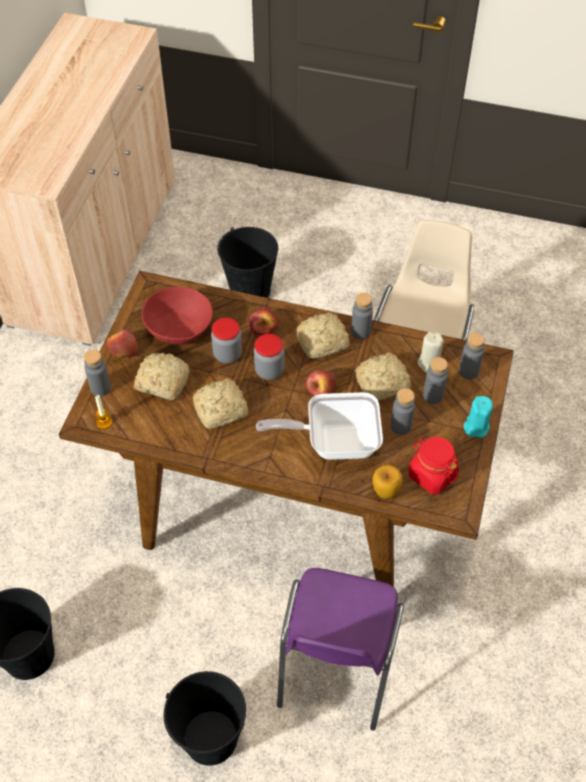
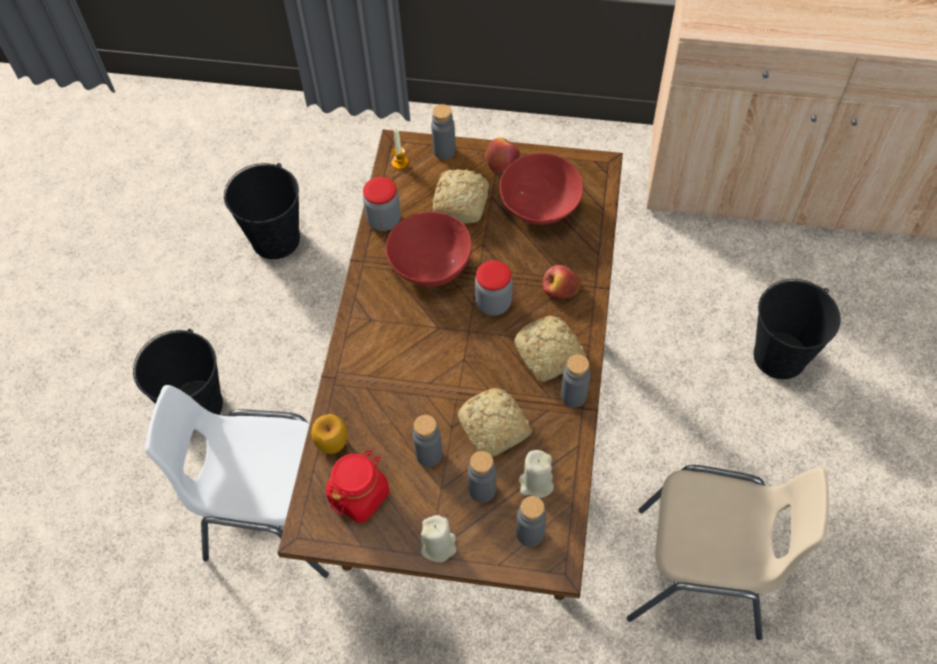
camera: 85 degrees right, 5 degrees up
bread [192,379,248,429] -> red bowl [386,212,472,287]
jar [211,318,242,364] -> jar moved to [363,177,401,231]
frying pan [256,392,383,460] -> none
purple chair [277,568,404,731] -> white chair [145,385,329,578]
apple [306,370,337,397] -> none
turquoise candle [464,396,493,438] -> beige candle [421,515,456,562]

